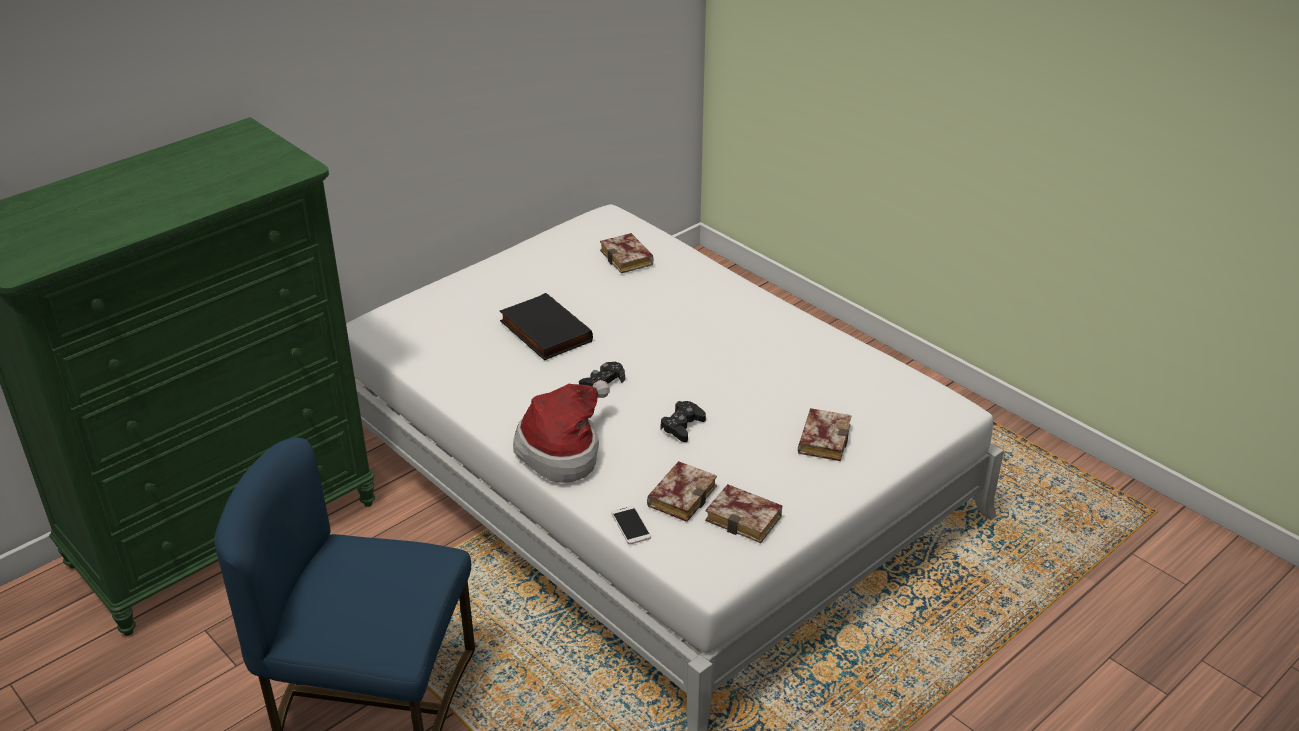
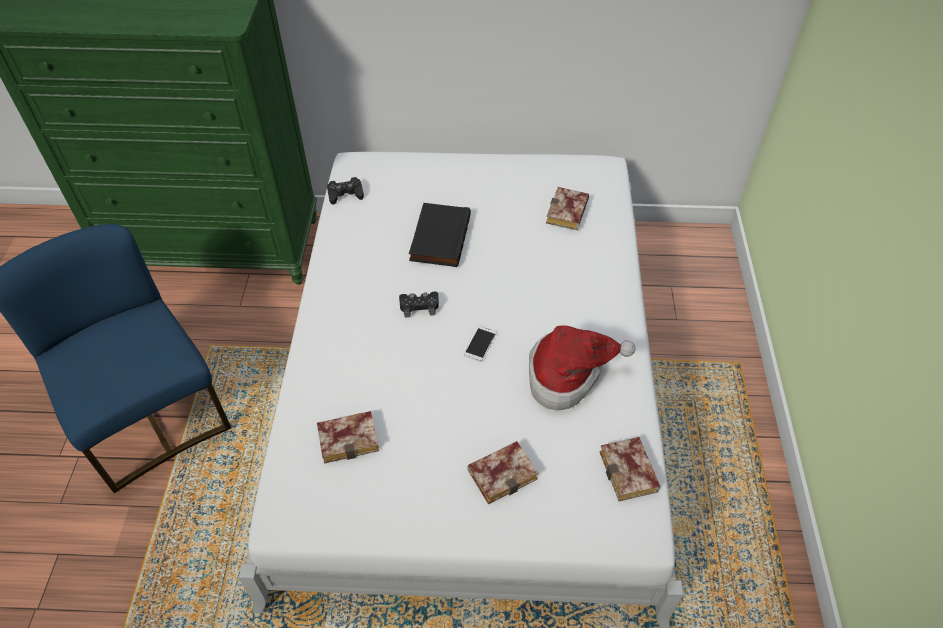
camera: 45 degrees right, 15 degrees up
hat [513,380,610,483] -> hat moved to [529,325,635,411]
phone [611,506,651,544] -> phone moved to [464,326,497,362]
black game controller [660,401,706,442] -> black game controller moved to [327,177,364,204]
book [705,484,782,543] -> book moved to [599,437,660,501]

